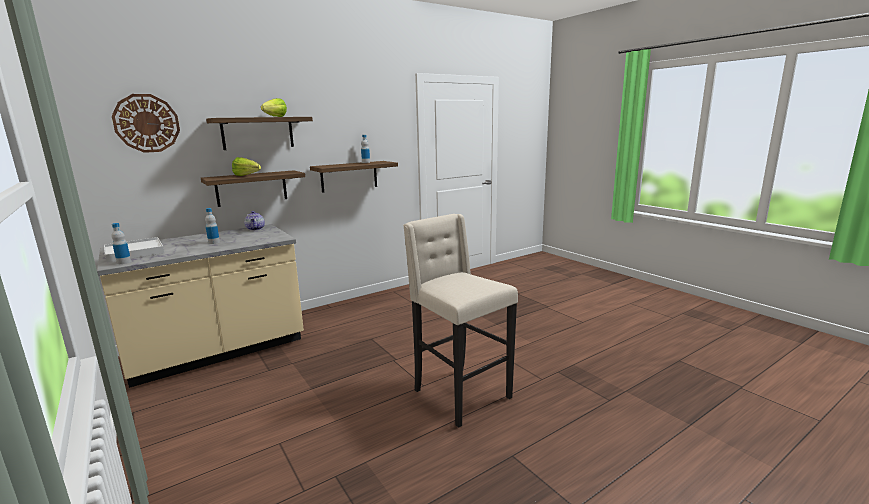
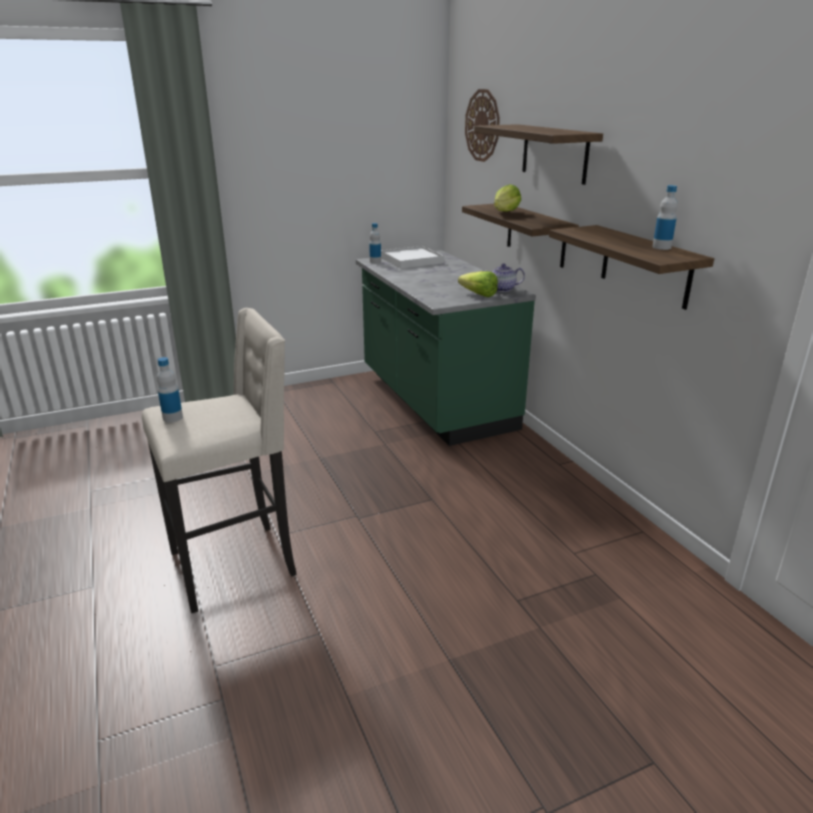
camera: 100 degrees right, 10 degrees up
beige counter [97,224,304,388] -> green counter [356,250,536,446]
bottle [205,208,220,244] -> bottle moved to [157,357,183,423]
lettuce [261,98,287,117] -> lettuce moved to [458,271,498,297]

